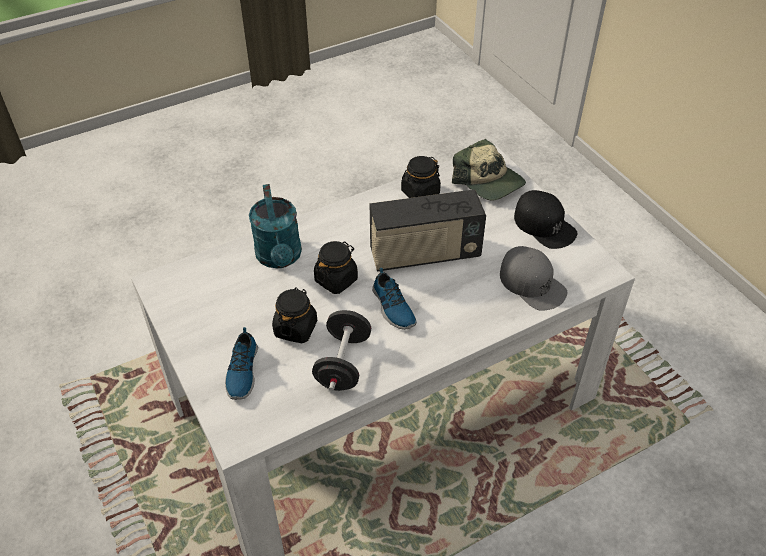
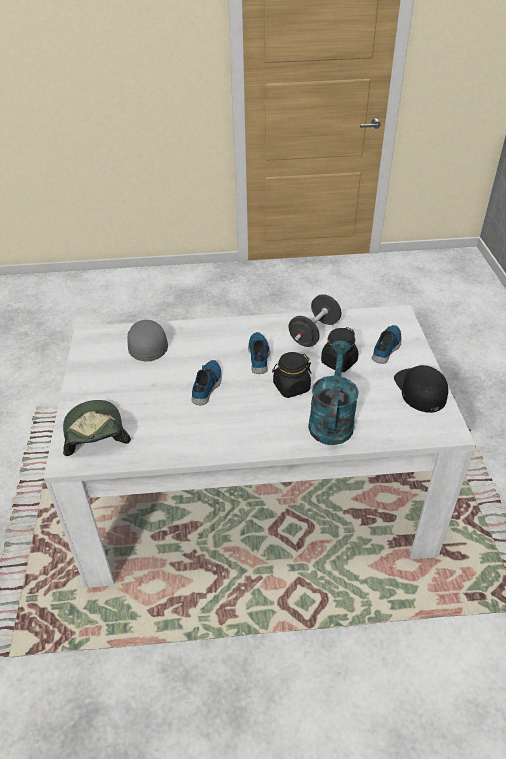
camera: 155 degrees left, 5 degrees down
radio [370,189,486,271] -> shoe [191,360,222,405]
black jar [401,156,441,198] -> none
black cap [514,190,577,249] -> black cap moved to [394,365,448,413]

